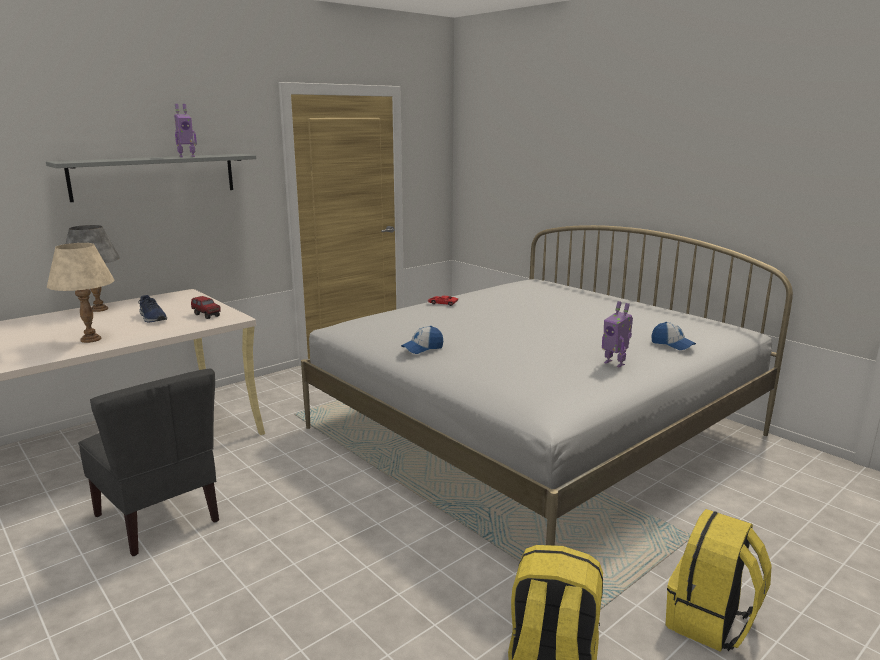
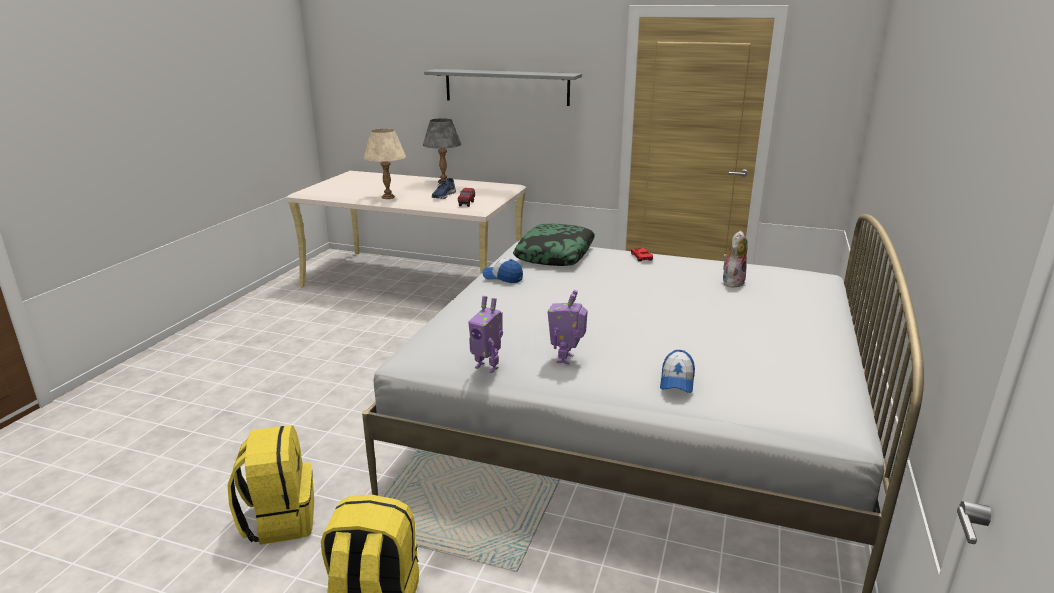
camera: 60 degrees right, 5 degrees up
grey chair [78,369,219,556] -> none
toy robot [174,104,197,157] -> toy robot moved to [468,296,503,373]
none -> pillow [513,224,595,266]
none -> plush toy [723,231,748,288]

